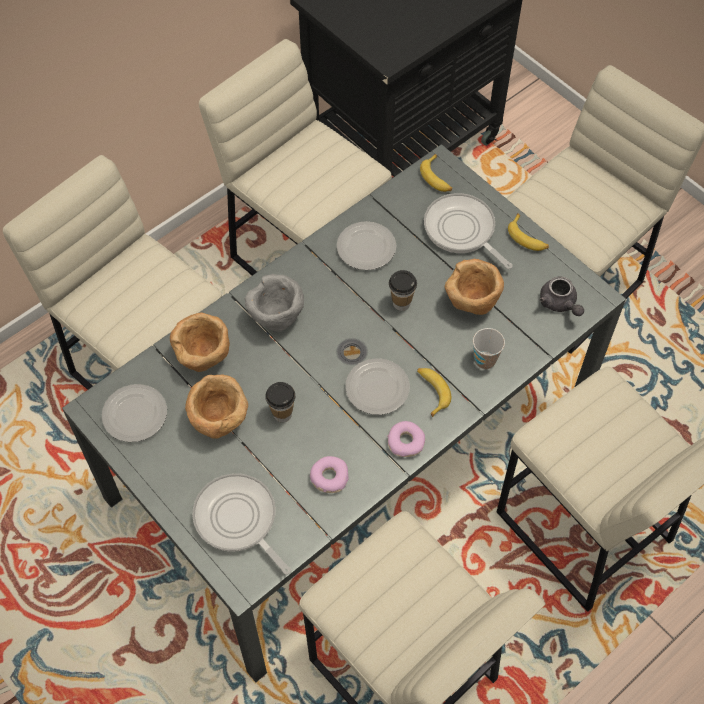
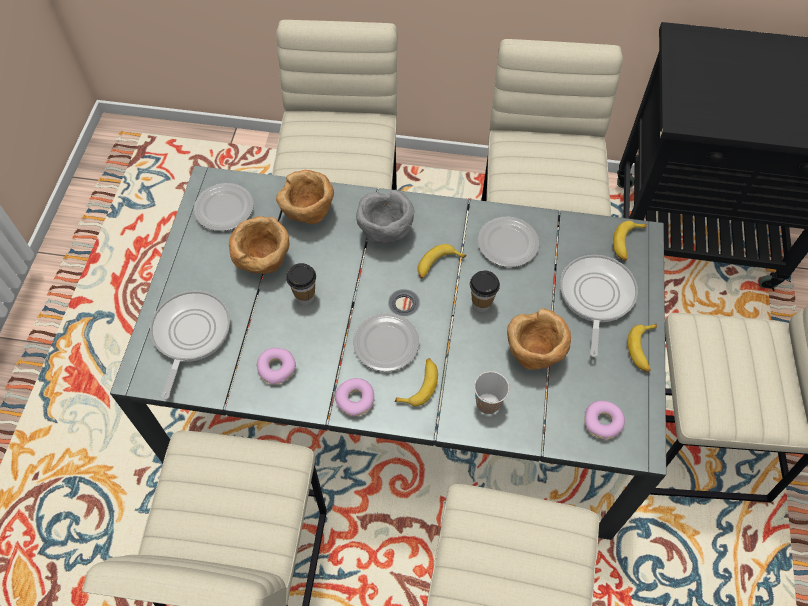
camera: 50 degrees right, 0 degrees up
grey teapot [540,276,584,316] -> donut [584,401,625,439]
none -> banana [418,244,466,278]

